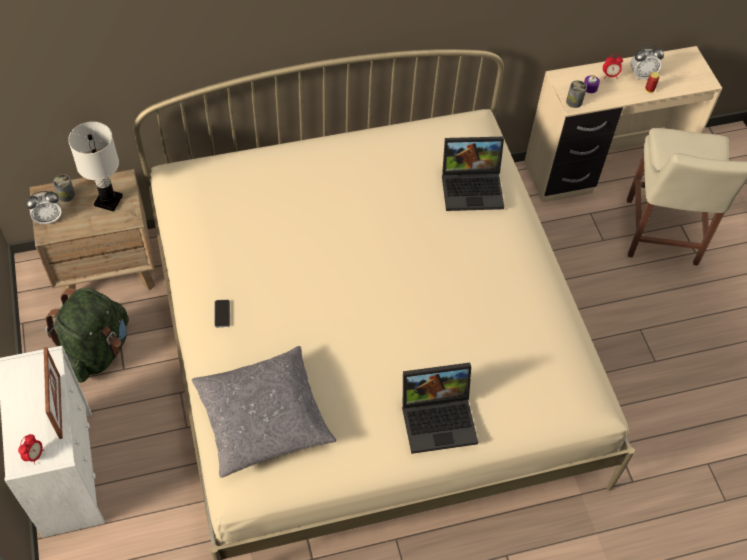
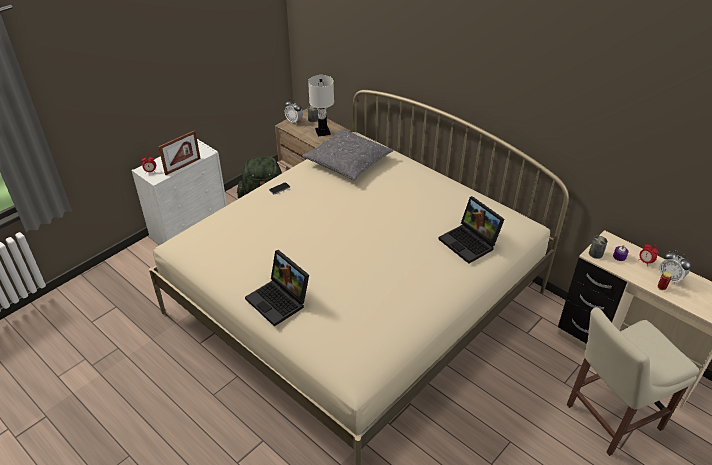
camera: 60 degrees right, 15 degrees down
grey pillow [192,346,336,478] -> grey pillow moved to [302,129,394,181]

